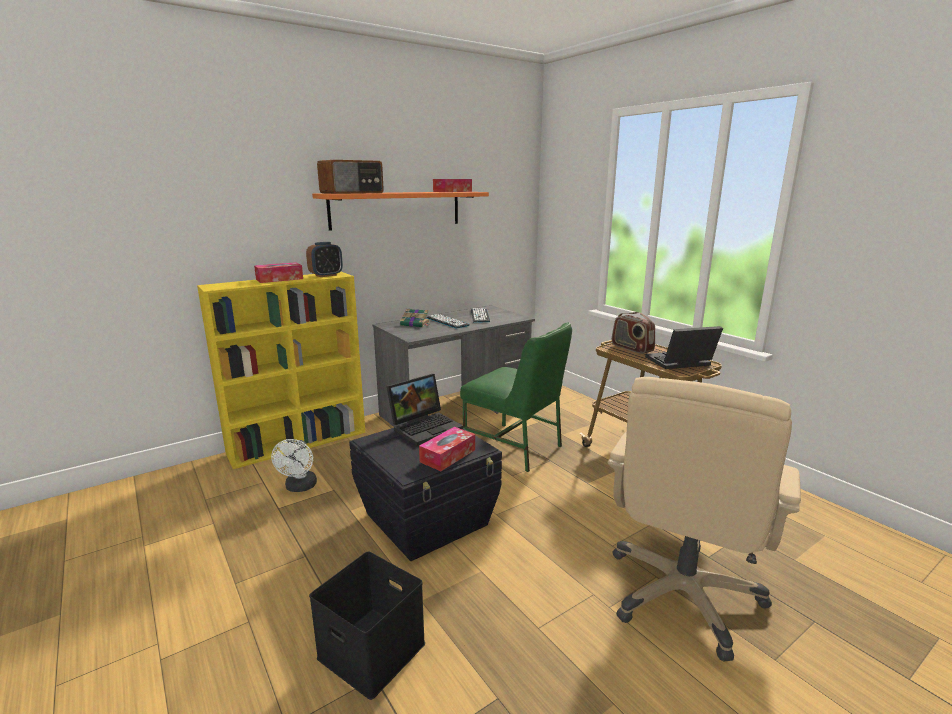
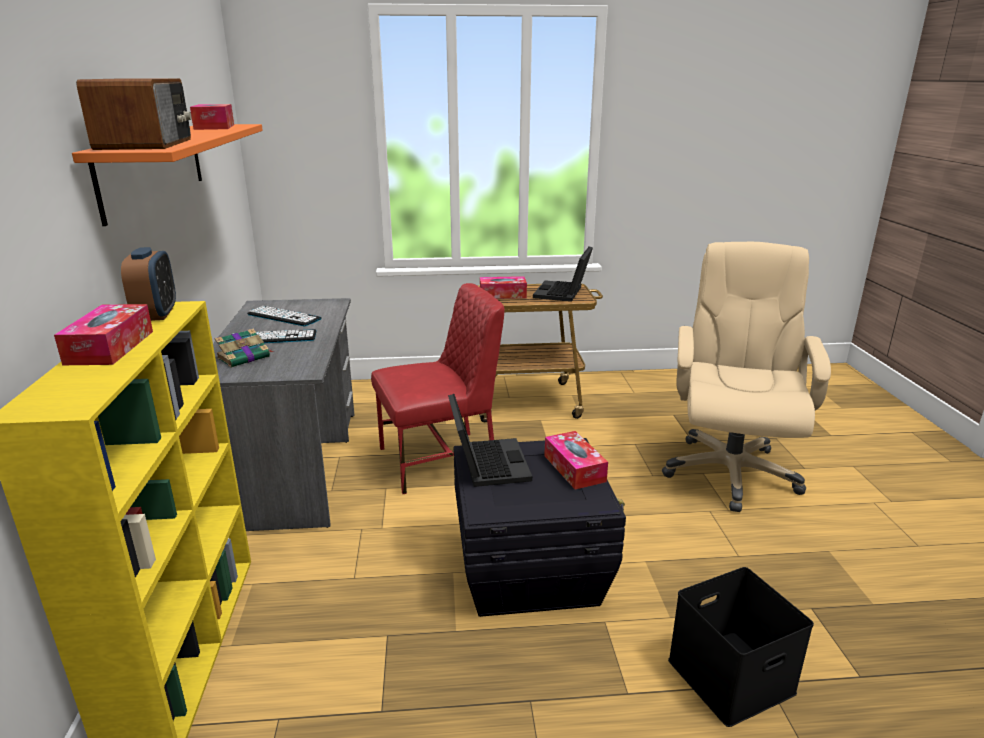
camera: 60 degrees left, 5 degrees up
white fan [271,439,317,492] -> none
green chair [460,322,572,472] -> red chair [371,283,504,494]
beige office chair [608,377,801,662] -> beige office chair turned 135 degrees counterclockwise [662,242,831,512]
radio [612,312,655,354] -> tissue box [480,276,527,299]

